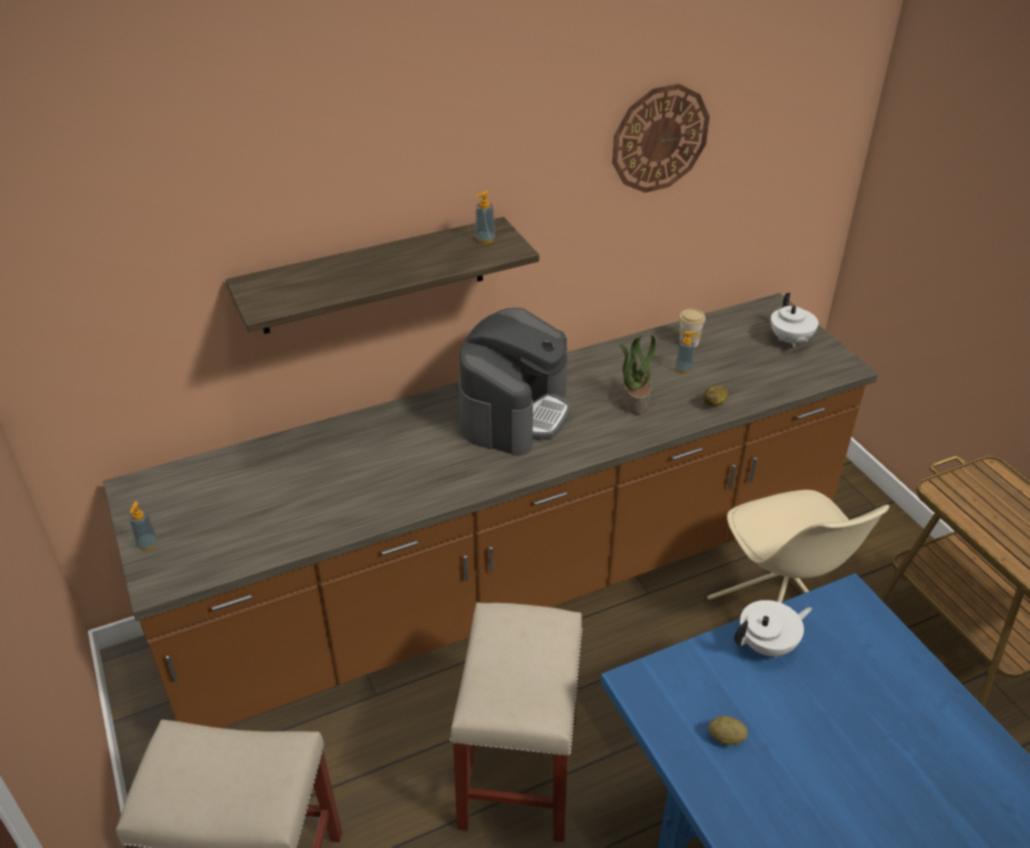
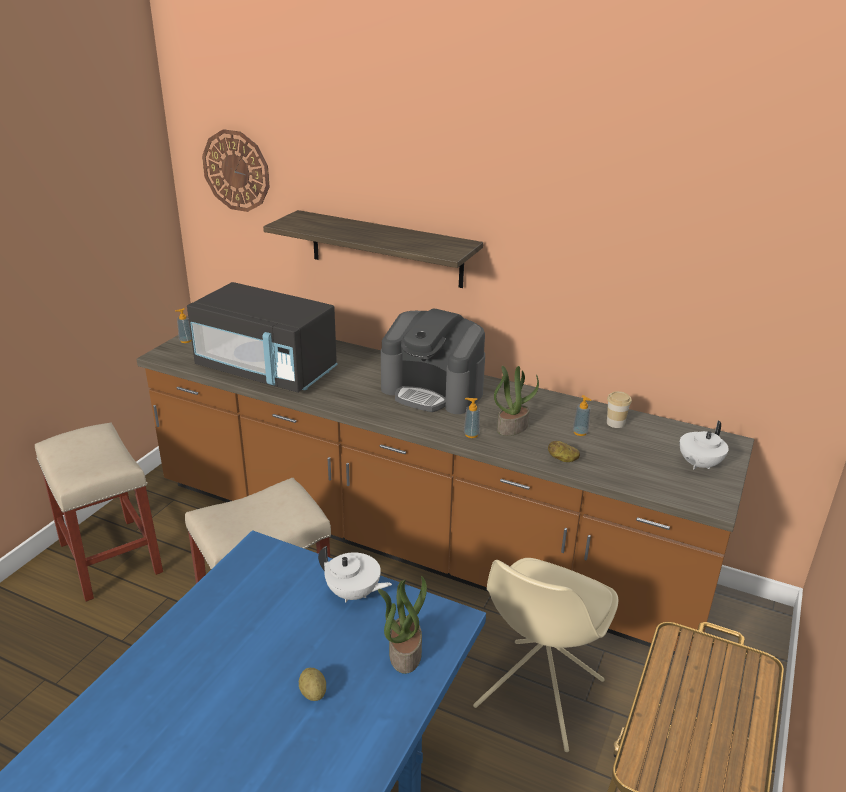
camera: 50 degrees right, 10 degrees down
coffee machine [459,308,571,456] -> coffee machine turned 45 degrees clockwise [381,308,485,414]
soap dispenser [475,191,495,244] -> soap dispenser moved to [464,398,480,438]
wall clock [612,84,710,193] -> wall clock moved to [202,129,270,212]
potato [708,716,748,745] -> potato moved to [299,668,326,701]
none -> black microwave [187,282,337,393]
none -> potted plant [378,576,427,674]

